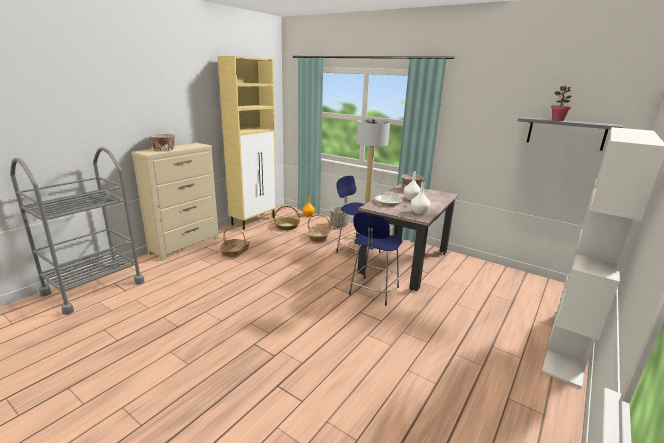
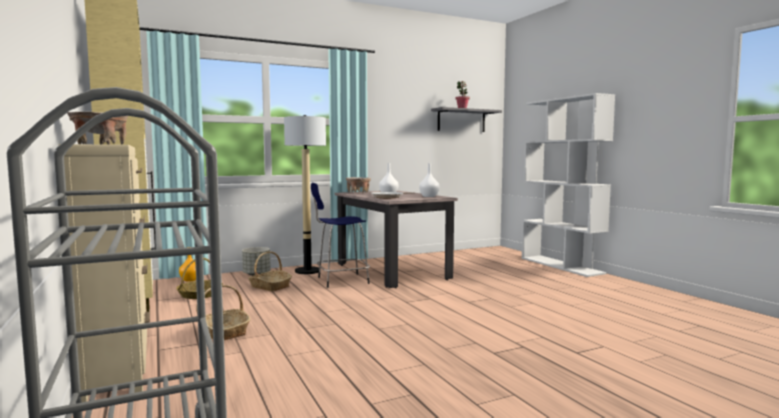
camera: 60 degrees left, 15 degrees down
blue stool [349,213,403,306] -> none

